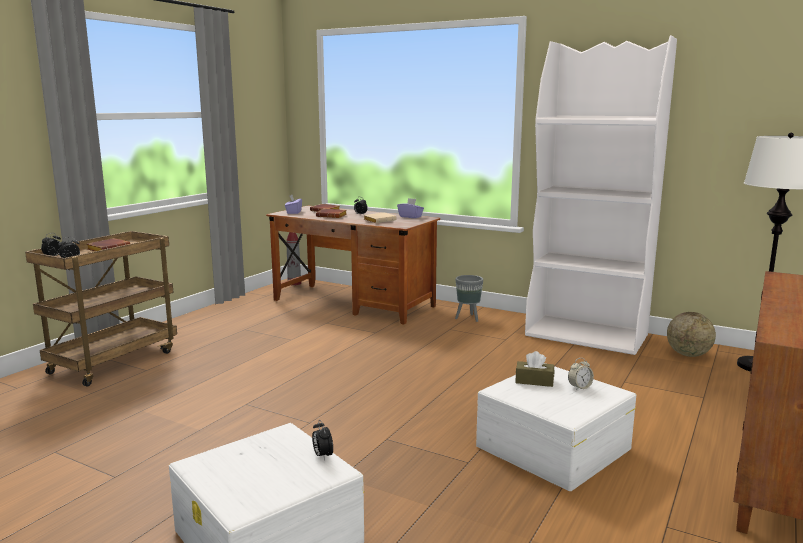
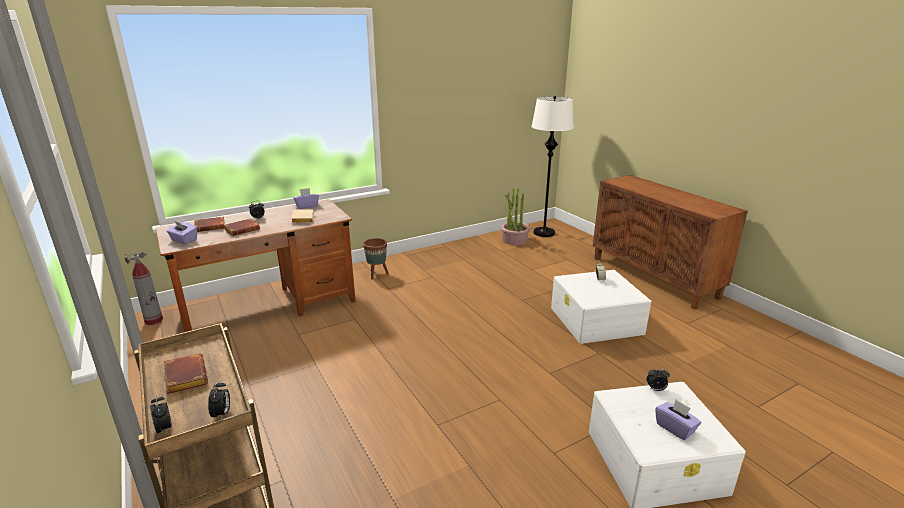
camera: 60 degrees left, 10 degrees up
grey planter [455,275,483,322] -> brown planter [363,238,389,280]
brown tissue box [515,351,554,387] -> none
white bookcase [525,35,677,355] -> none
globe [667,312,716,357] -> potted plant [501,188,530,245]
none -> purple tissue box [655,400,701,440]

